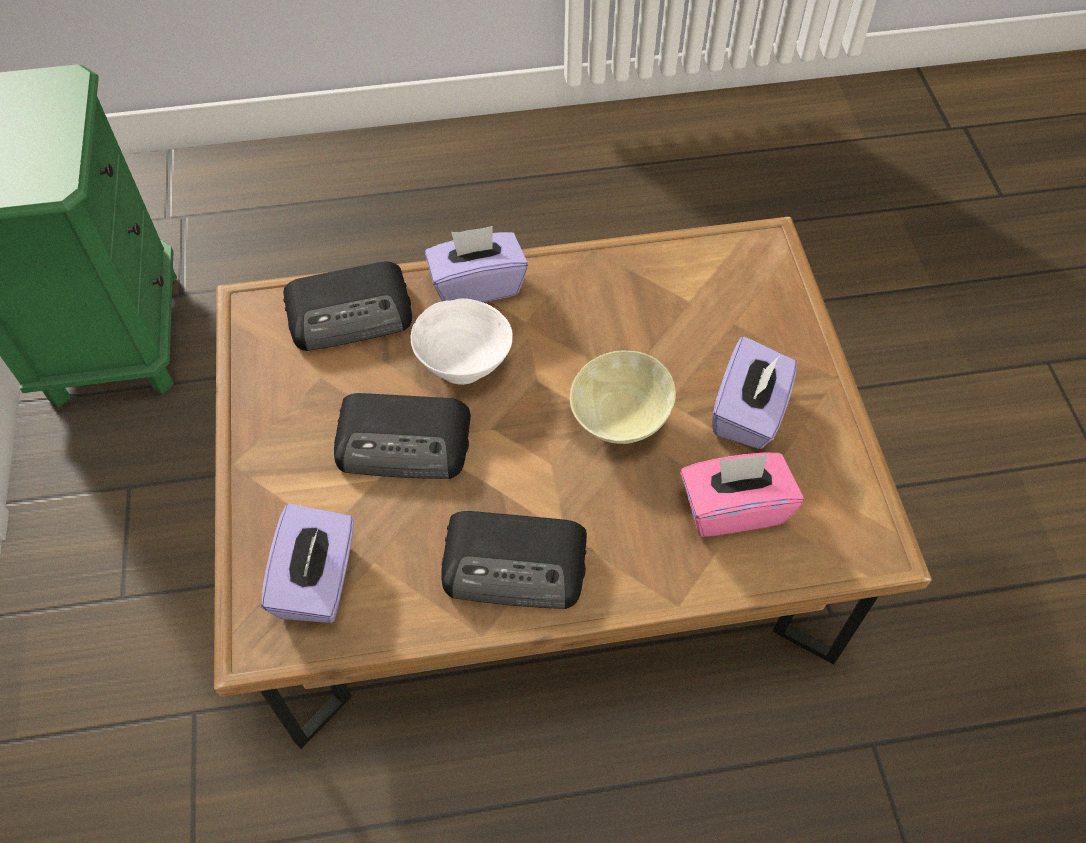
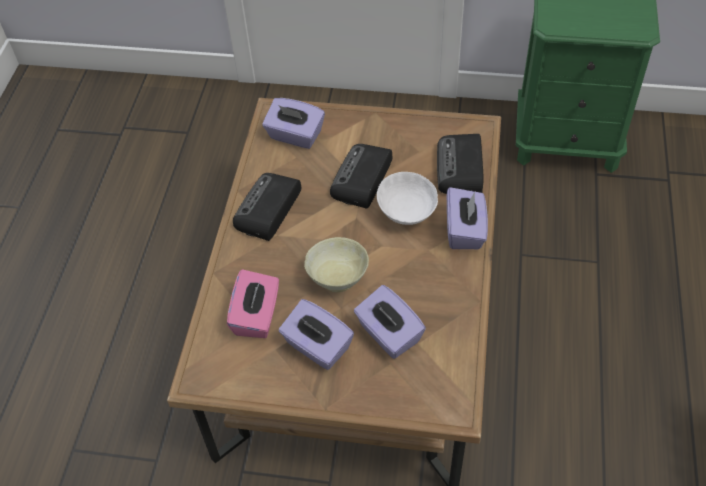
camera: 110 degrees right, 5 degrees down
none -> purple tissue box [354,285,426,359]

